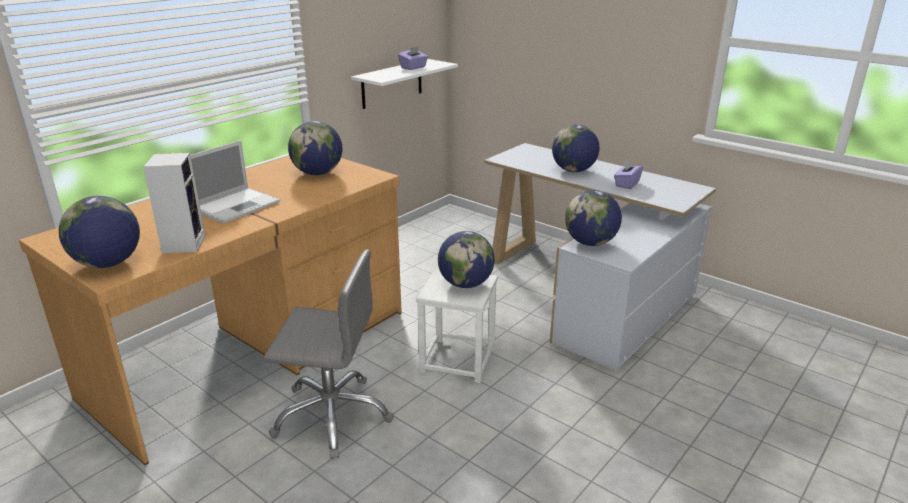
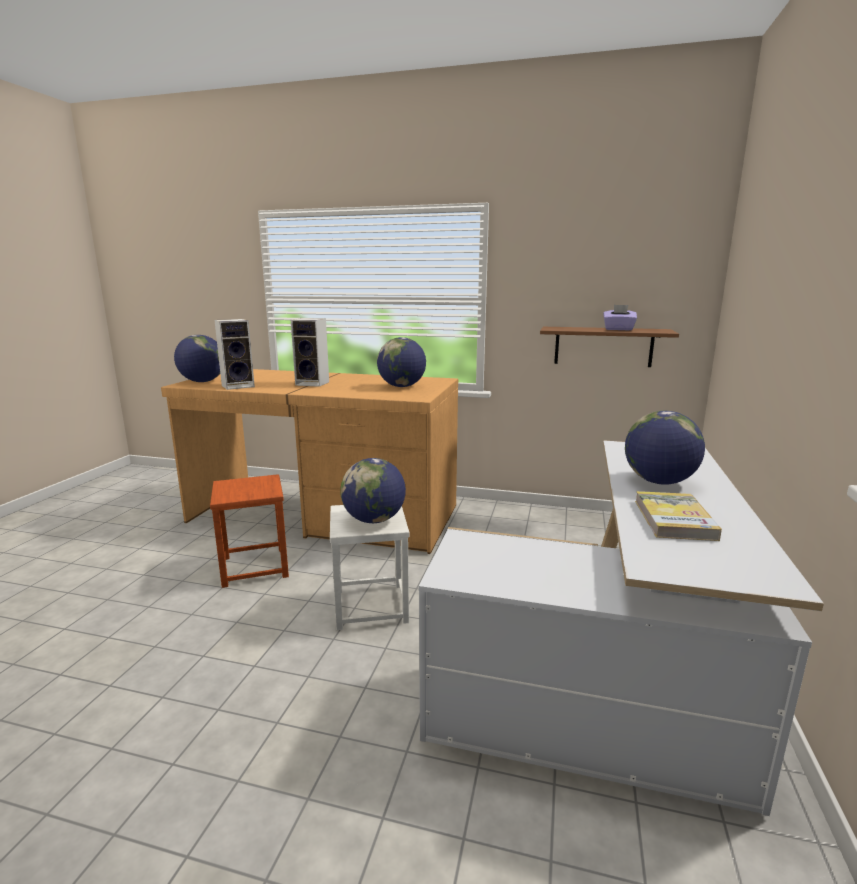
camera: 65 degrees right, 10 degrees down
laptop [191,140,280,224] -> speaker [291,318,329,387]
grey office chair [264,249,394,459] -> brown stool [210,474,289,588]
white shelf [351,59,458,109] -> brown shelf [540,327,679,367]
globe [565,190,622,246] -> none
purple tissue box [614,159,643,189] -> book [635,491,722,541]

